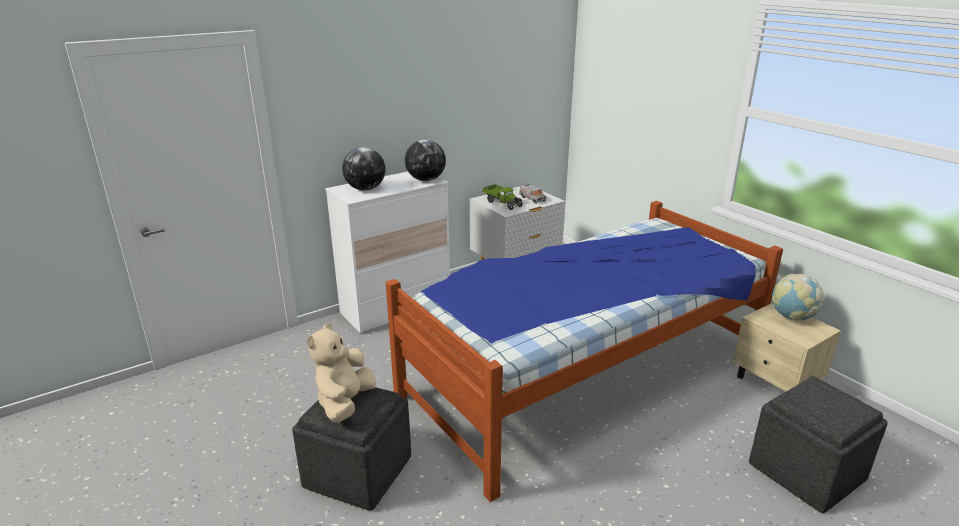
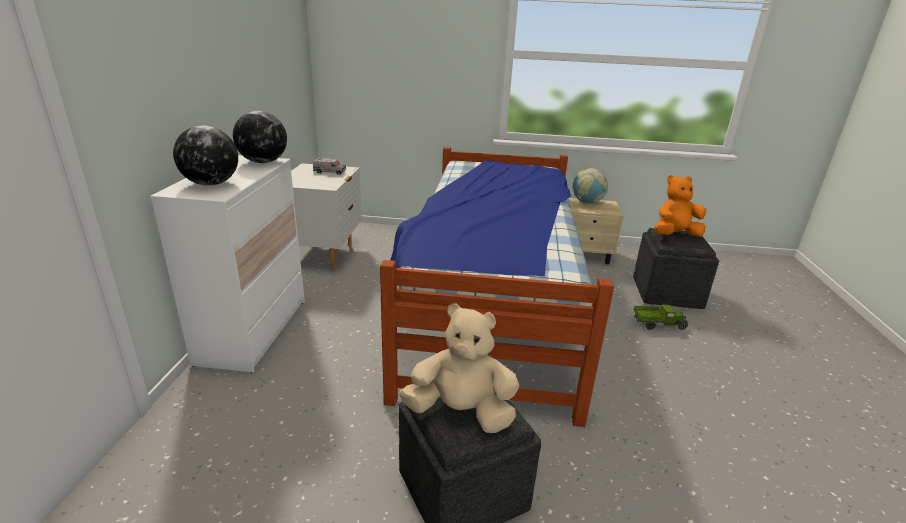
camera: 50 degrees left, 0 degrees up
beige plush toy [307,323,376,422] -> beige plush toy turned 135 degrees clockwise [399,303,519,433]
toy truck [483,184,523,210] -> toy truck moved to [634,304,689,330]
none -> orange plush toy [654,175,707,237]

